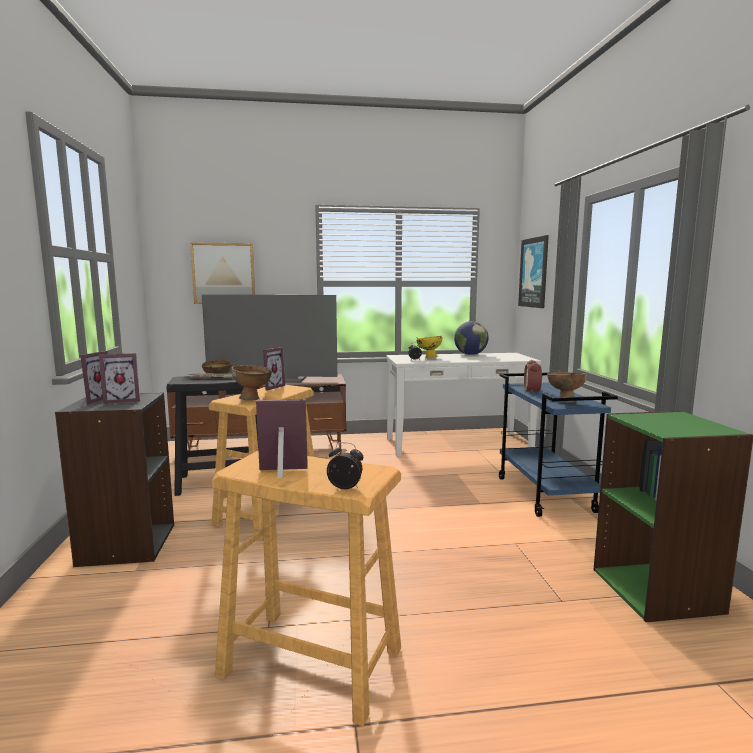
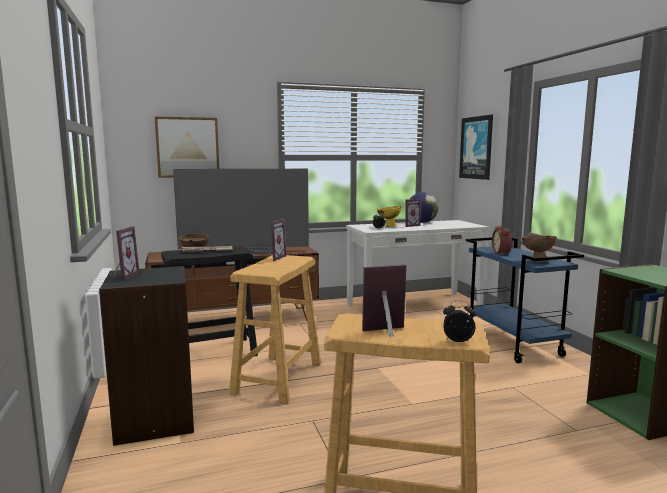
camera: 10 degrees left, 0 degrees up
picture frame [99,353,140,404] -> picture frame moved to [405,199,421,227]
brown bowl [231,363,272,401] -> none

